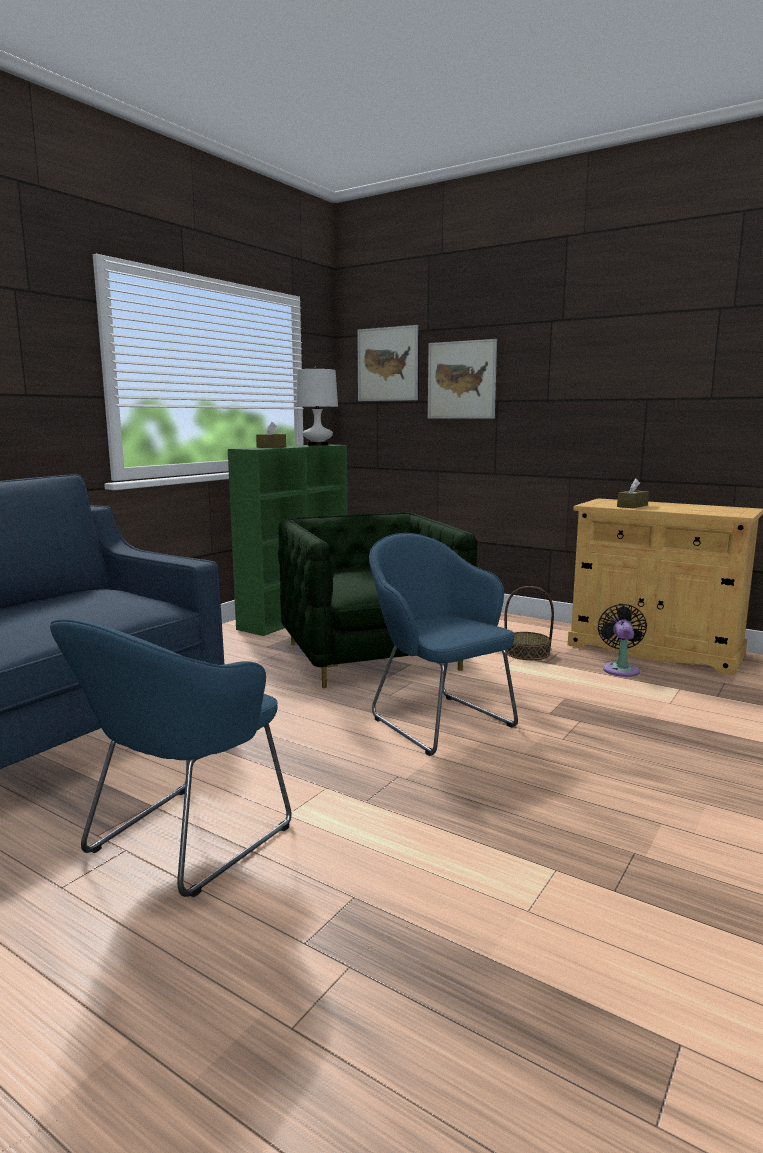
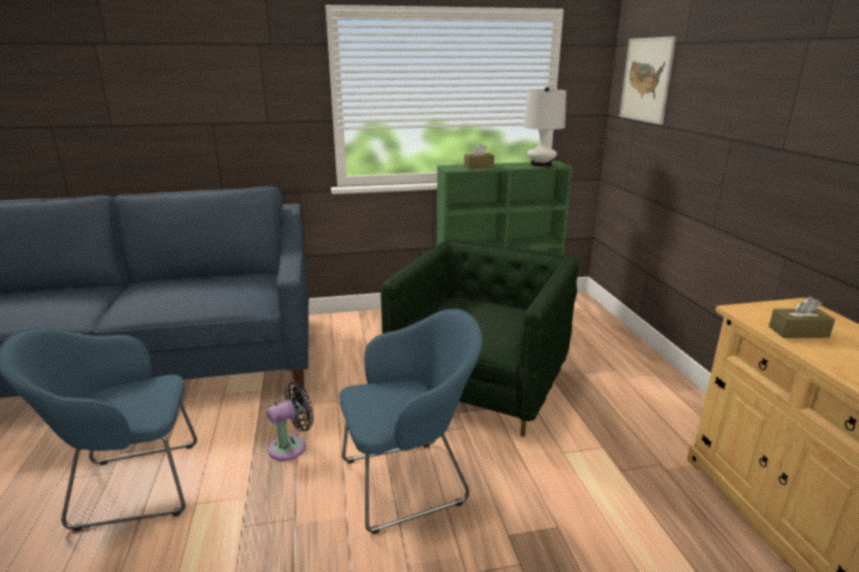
camera: 45 degrees right, 10 degrees up
blue armchair [369,533,518,756] -> blue armchair turned 60 degrees clockwise [339,309,482,534]
picture [428,339,497,419] -> none
basket [504,586,554,660] -> none
black fan [598,604,647,677] -> black fan moved to [267,382,314,461]

